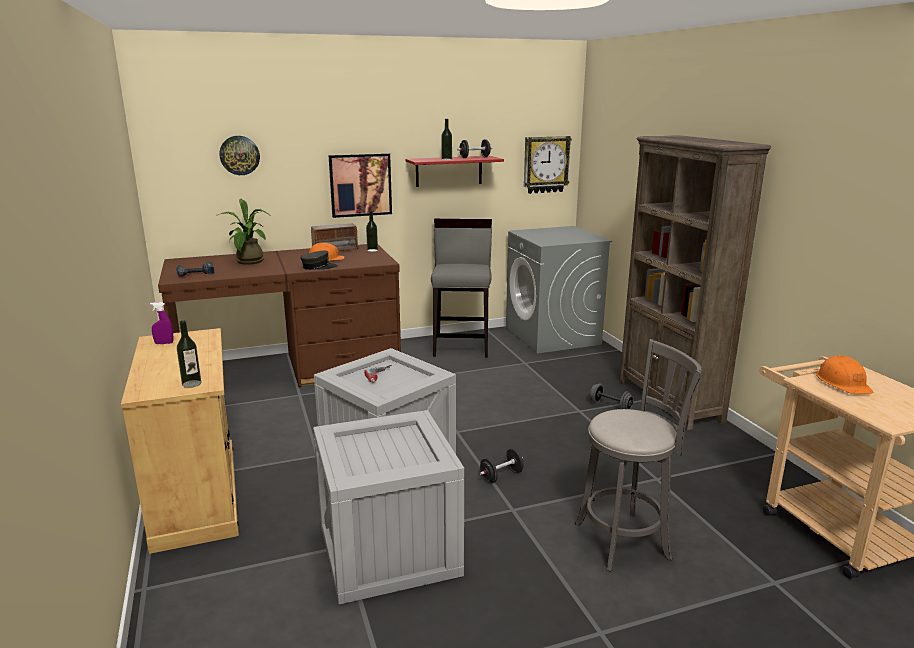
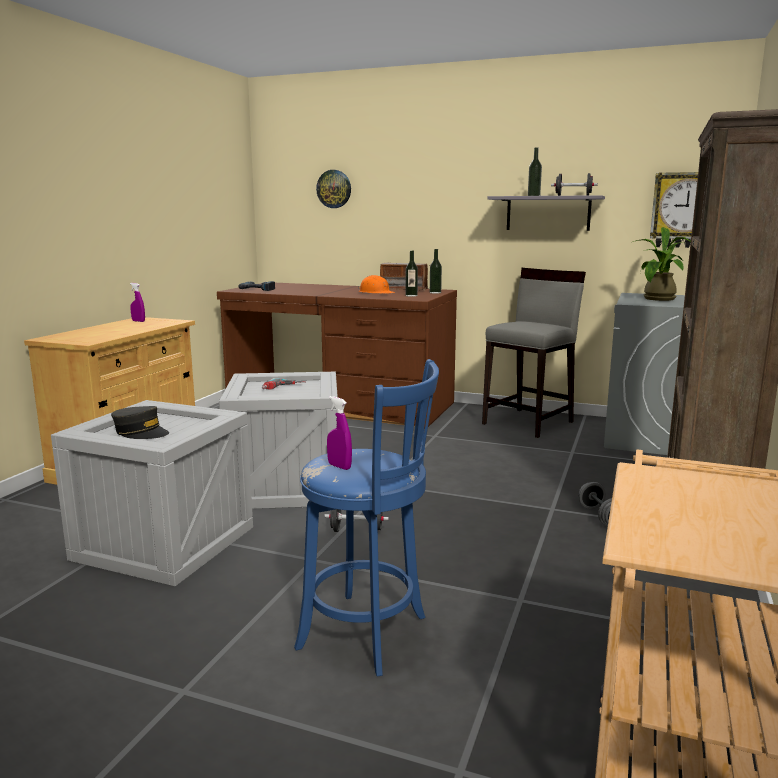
camera: 40 degrees right, 5 degrees down
bottle [177,320,201,388] -> bottle moved to [405,250,418,297]
potted plant [218,199,271,265] -> potted plant moved to [633,227,691,301]
grey cap [300,251,338,270] -> grey cap moved to [111,406,169,439]
picture [328,153,392,218] -> none
red shelf [406,156,504,187] -> grey shelf [488,195,605,231]
grey stool [575,339,702,572] -> blue stool [294,359,439,677]
orange hard hat [816,355,874,394] -> none
none -> purple spray bottle [327,396,352,470]

